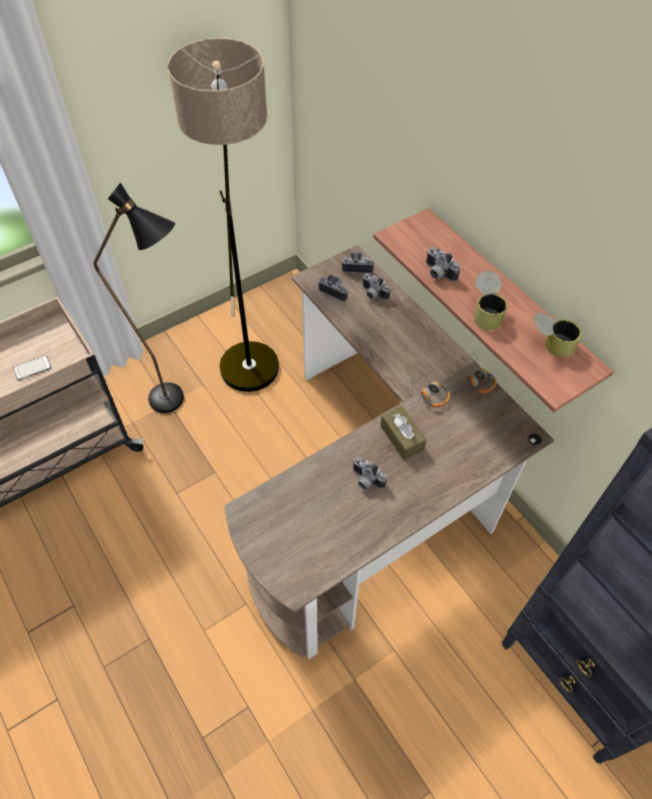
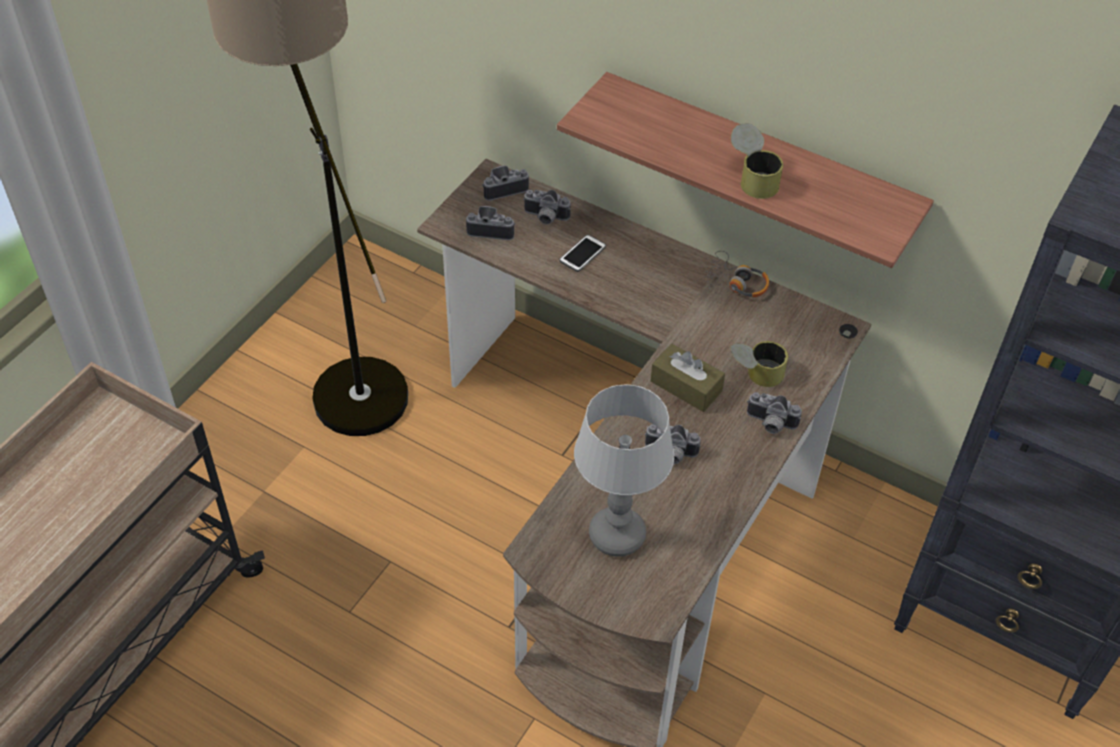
camera: 25 degrees left, 5 degrees down
phone [13,356,51,380] -> phone moved to [559,235,606,272]
black floor lamp [94,182,184,413] -> none
headphones [405,366,450,407] -> none
camera [426,247,460,282] -> camera moved to [747,392,802,434]
can [534,313,582,357] -> can moved to [730,341,788,387]
none -> table lamp [574,384,674,557]

